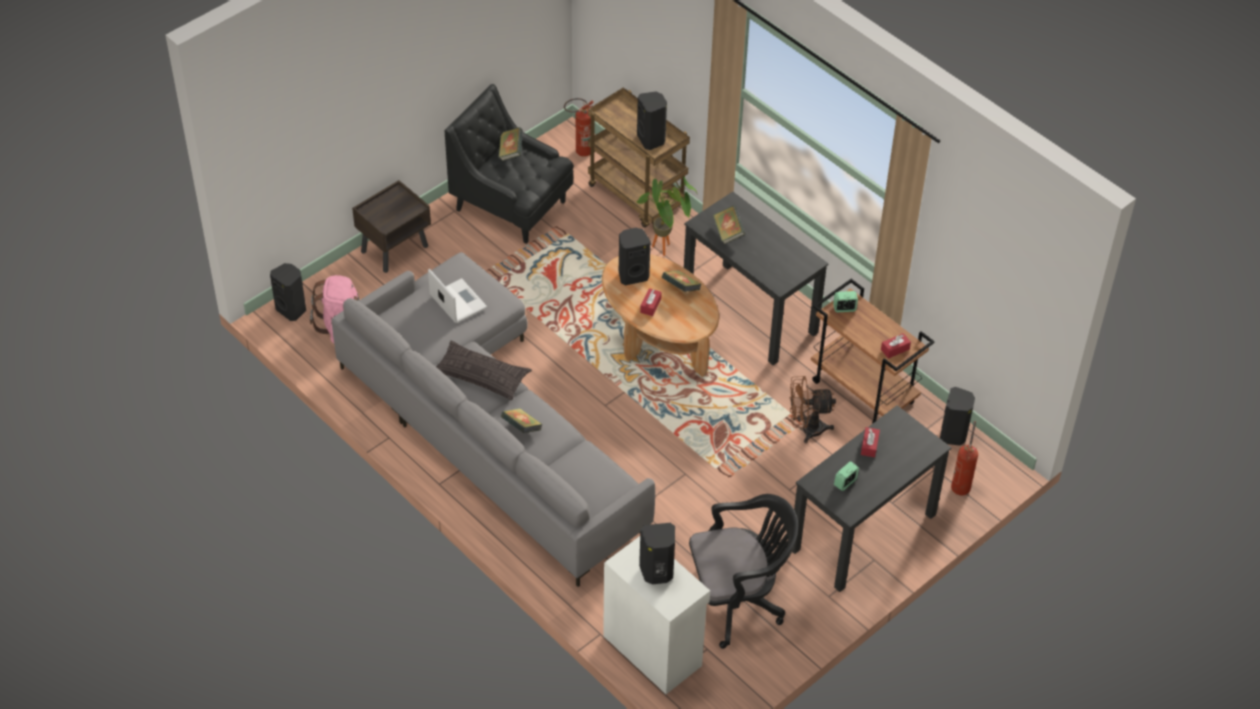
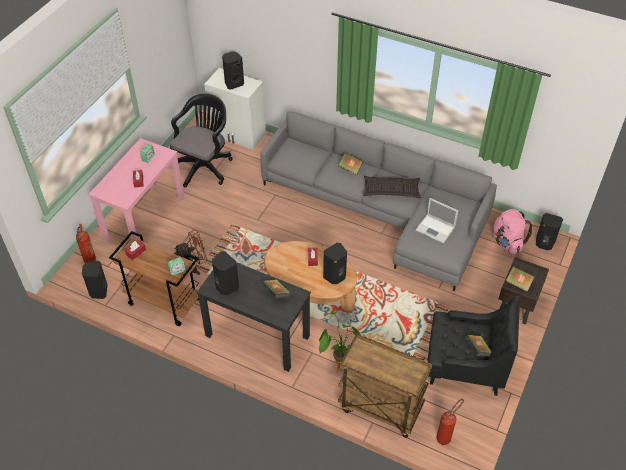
camera: 160 degrees right, 0 degrees up
black speaker [637,91,667,150] -> black speaker moved to [212,251,239,295]
book [662,270,702,292] -> book moved to [505,266,535,291]
black office chair [689,494,798,649] -> black office chair turned 150 degrees clockwise [170,93,233,187]
black desk [792,405,952,592] -> pink desk [88,138,184,241]

